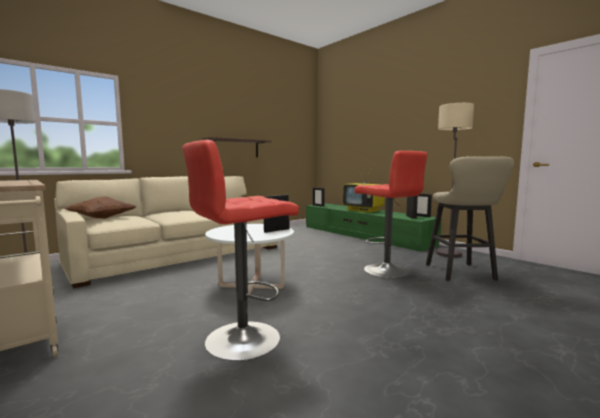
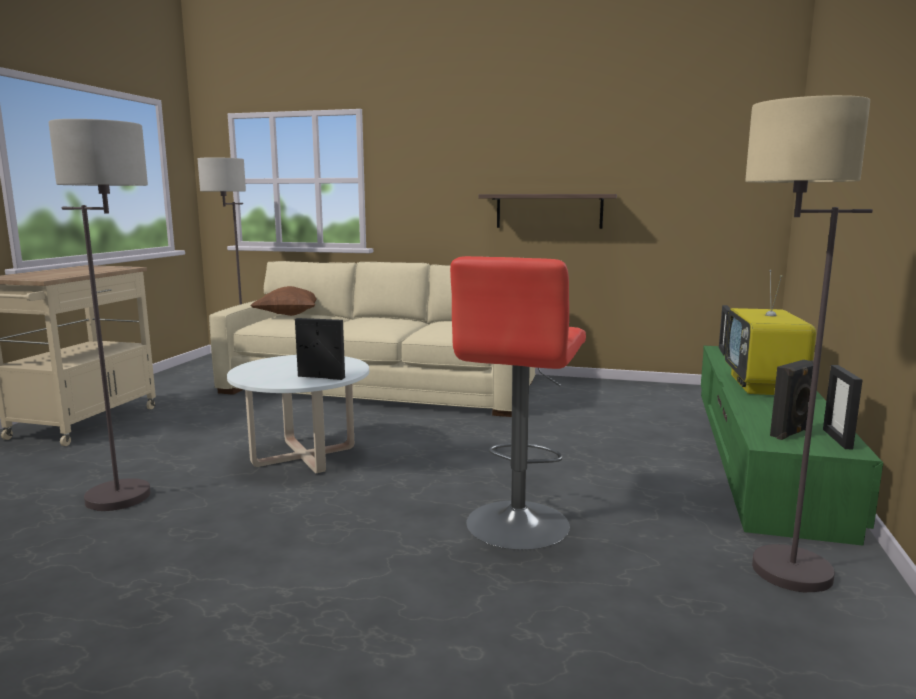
camera: 55 degrees right, 5 degrees up
red stool [182,140,299,361] -> grey floor lamp [49,119,151,511]
beige stool [426,156,514,281] -> none

